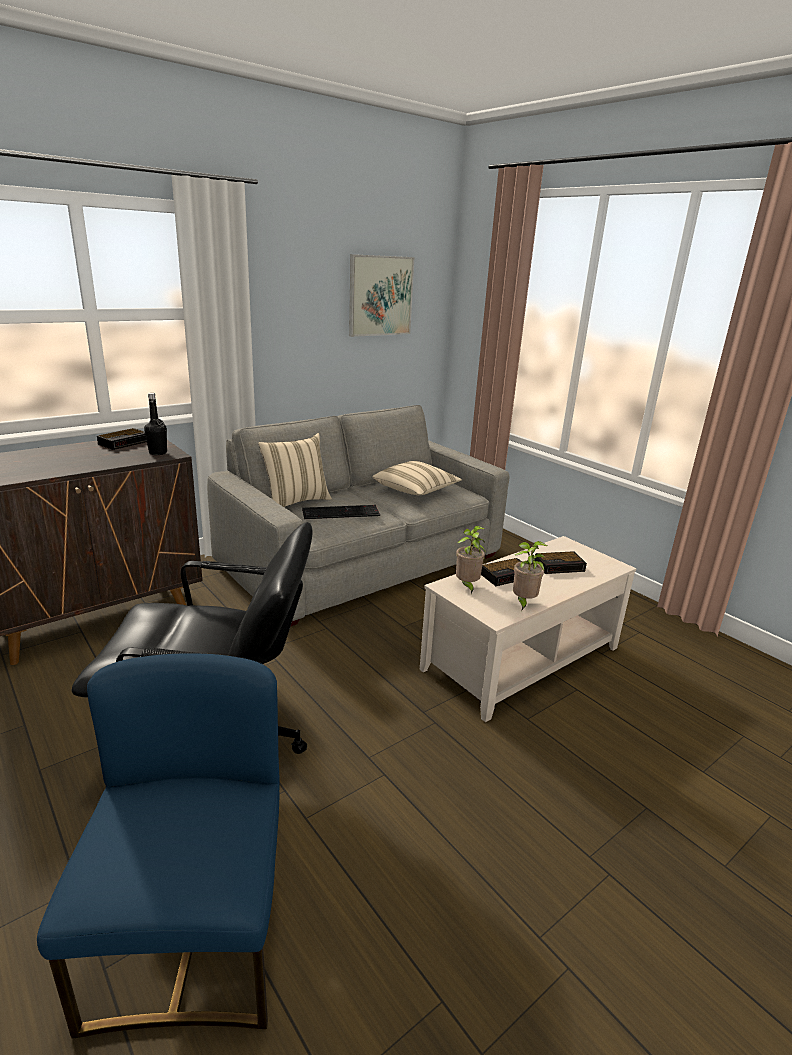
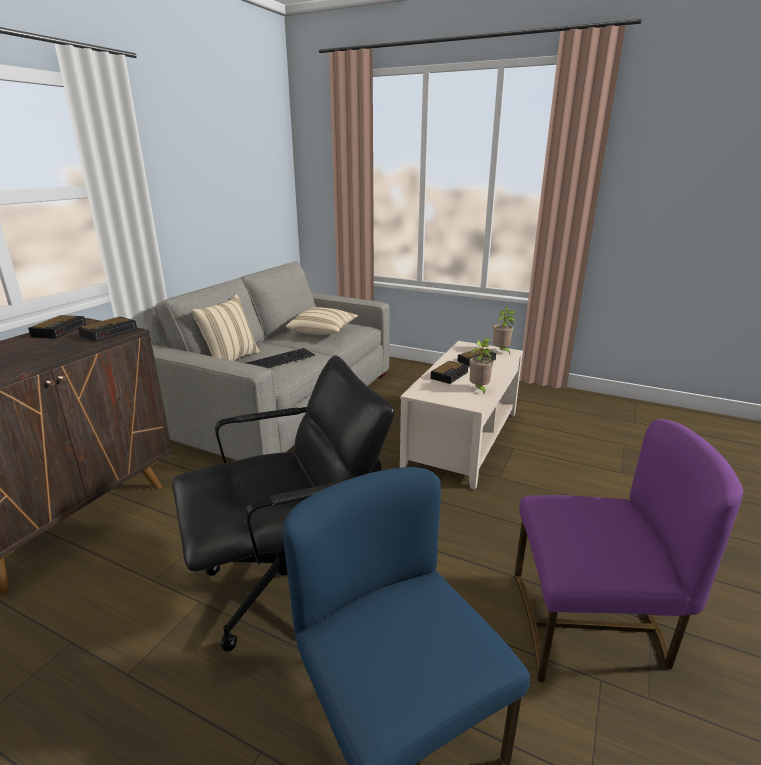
camera: 25 degrees left, 0 degrees up
black bottle [144,393,167,455] -> alarm clock [78,317,137,342]
picture [349,254,414,337] -> none
potted plant [456,526,486,594] -> potted plant moved to [493,308,515,354]
none -> purple chair [514,419,743,683]

